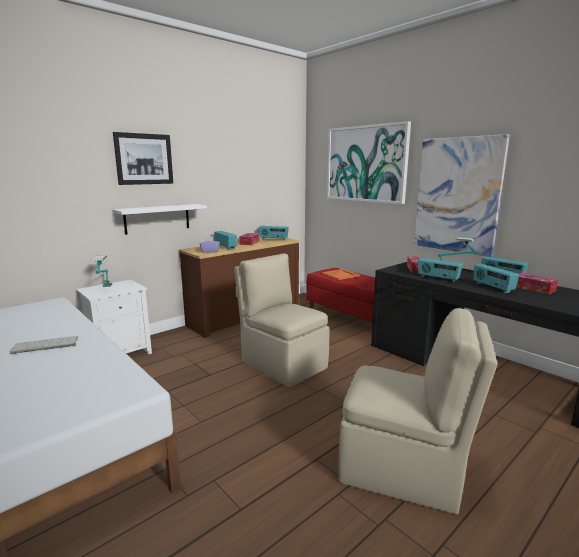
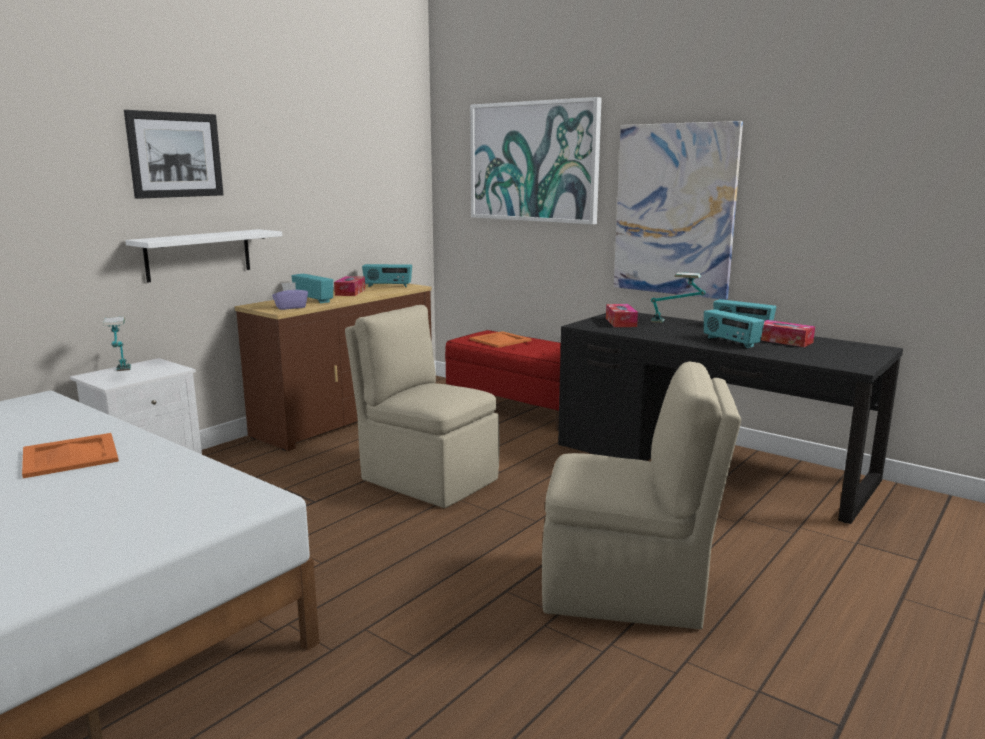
camera: 10 degrees left, 0 degrees up
keyboard [9,336,79,354] -> orange tray [22,433,119,478]
radio [418,258,463,282] -> none

